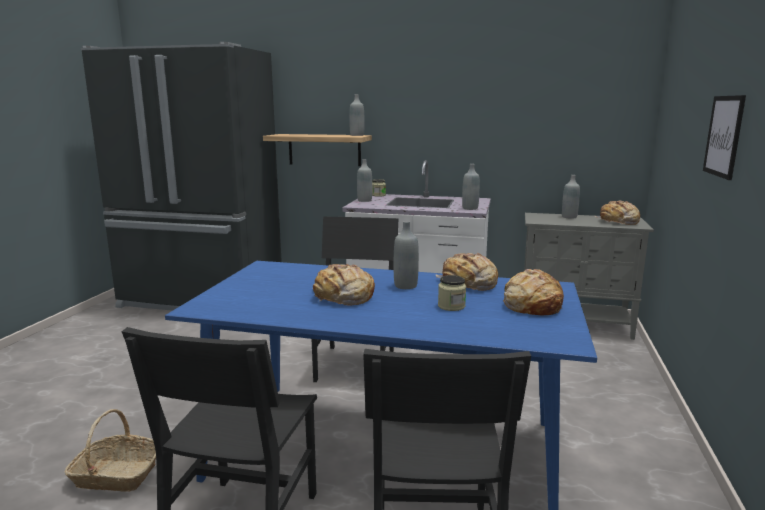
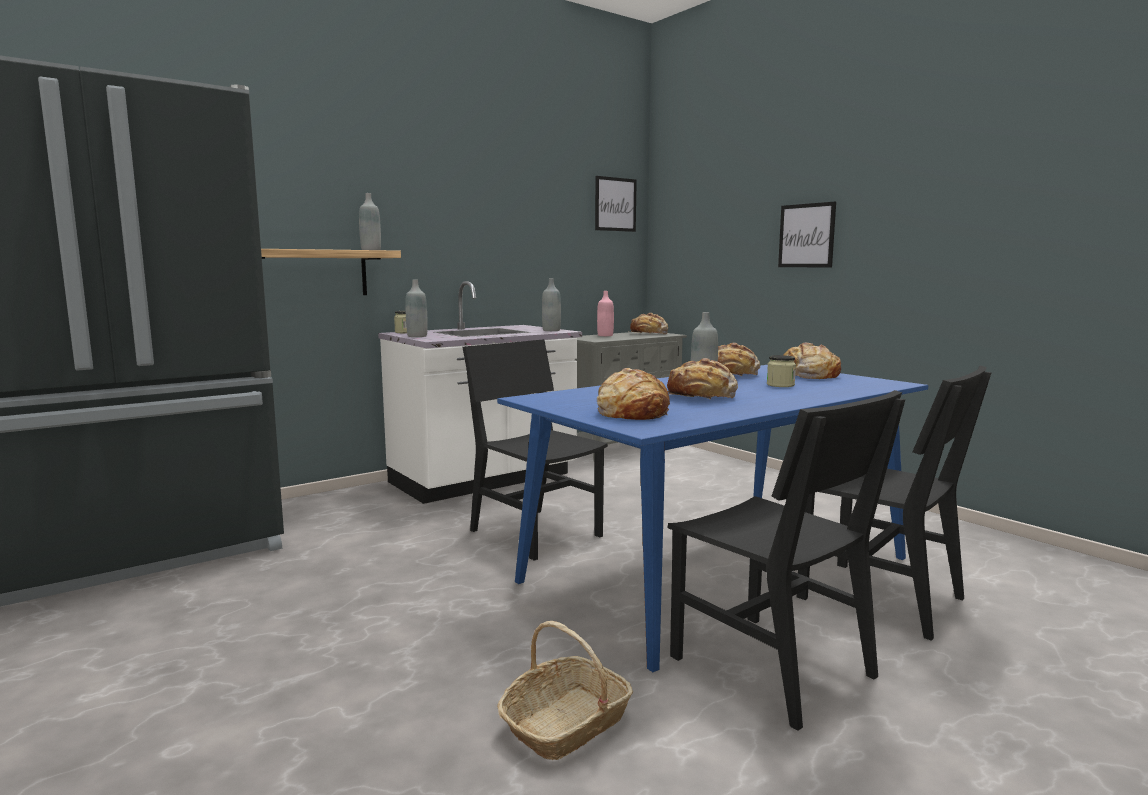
camera: 50 degrees left, 5 degrees down
grey bottle [562,175,580,219] -> pink bottle [597,291,614,336]
none -> picture [595,176,637,232]
none -> bread [597,368,670,420]

